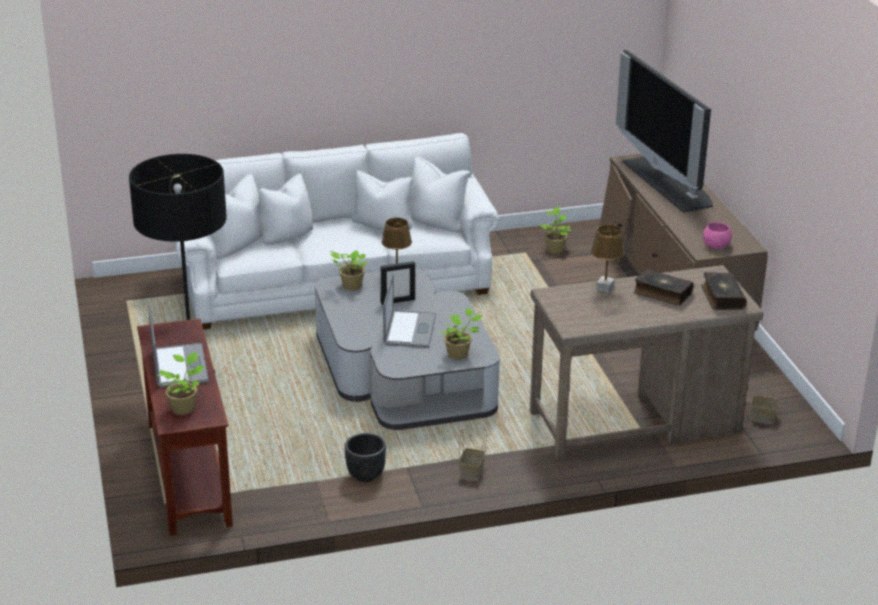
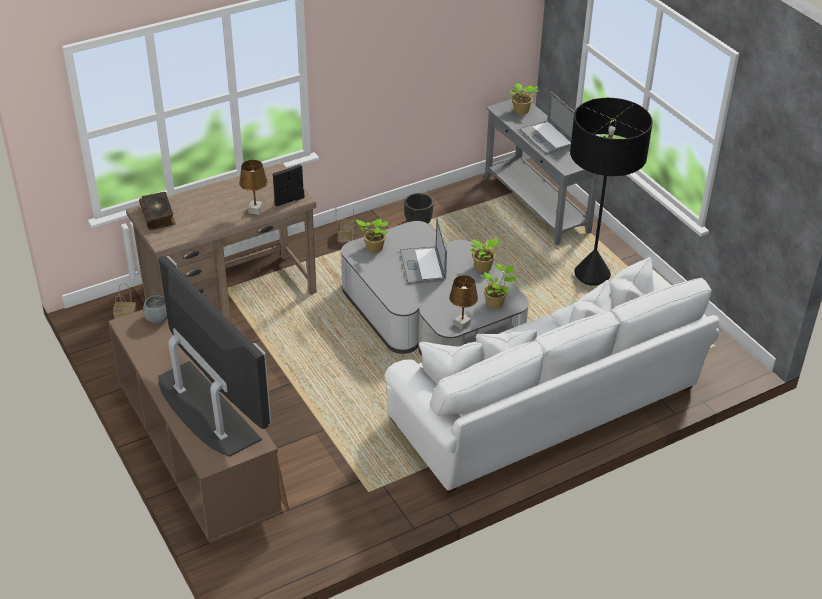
camera: 165 degrees right, 10 degrees up
brown console table [137,319,233,536] -> grey console table [485,99,599,245]
picture frame [380,261,415,305] -> picture frame moved to [273,165,305,206]
potted plant [539,207,571,254] -> potted plant moved to [469,237,501,272]
book [634,269,694,306] -> none
pink bowl [703,222,732,249] -> grey bowl [143,295,167,323]

